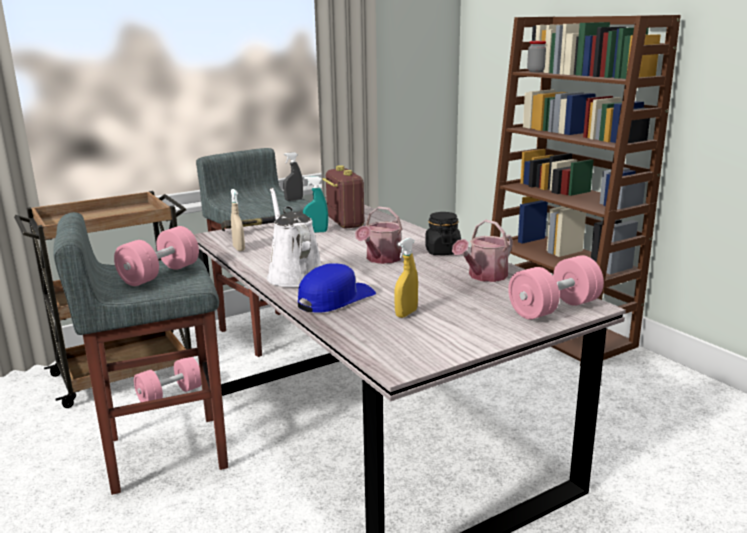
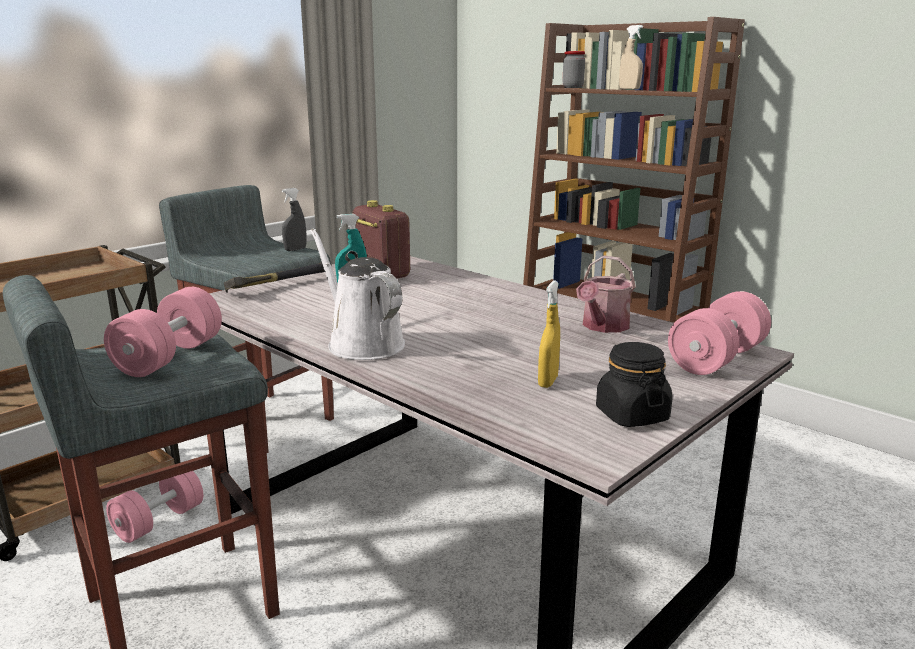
camera: 15 degrees left, 0 degrees up
beige spray bottle [231,189,245,251] -> beige spray bottle moved to [619,25,643,90]
blue cap [298,263,376,313] -> none
watering can [355,207,402,264] -> none
black jar [425,212,461,255] -> black jar moved to [596,342,673,427]

